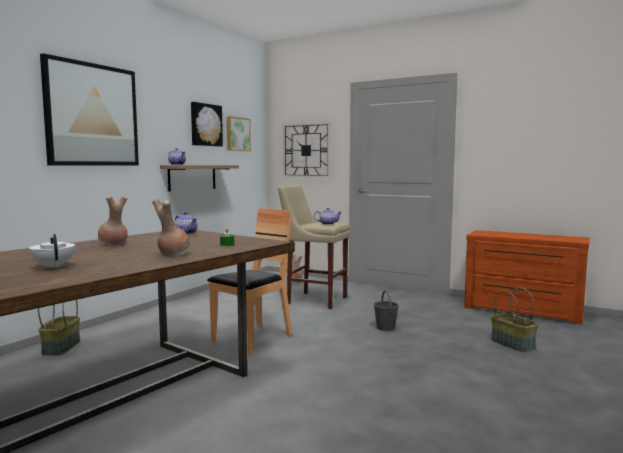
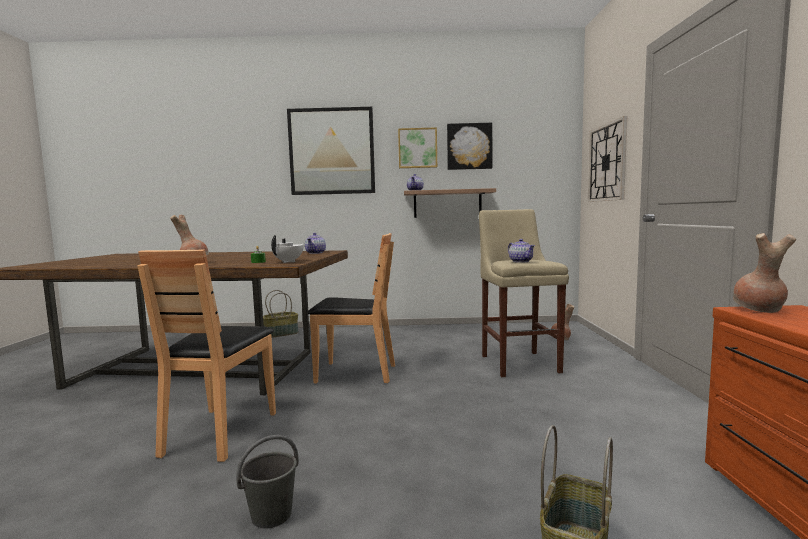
camera: 60 degrees right, 0 degrees up
white teapot [29,234,75,269] -> white teapot moved to [271,235,304,263]
brown vase [98,195,128,246] -> brown vase moved to [733,233,796,313]
picture [227,116,251,151] -> picture moved to [398,127,437,168]
grey bucket [374,290,399,331] -> grey bucket moved to [236,435,299,528]
none -> brown chair [137,249,276,462]

